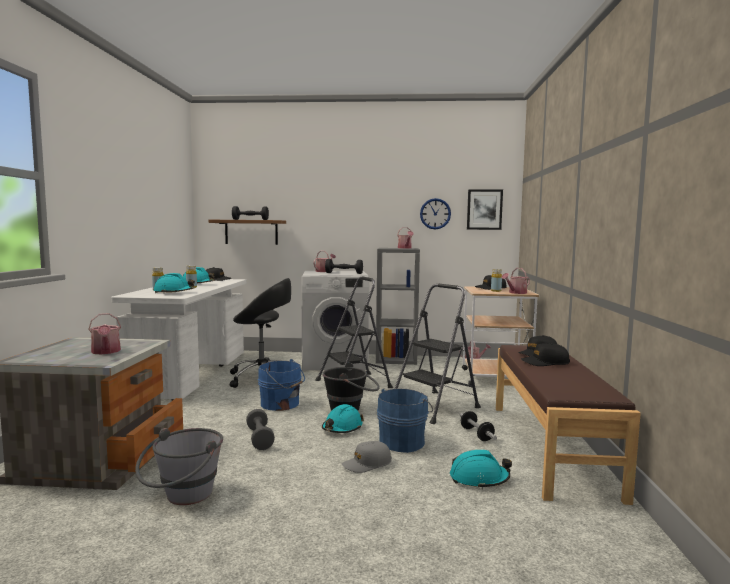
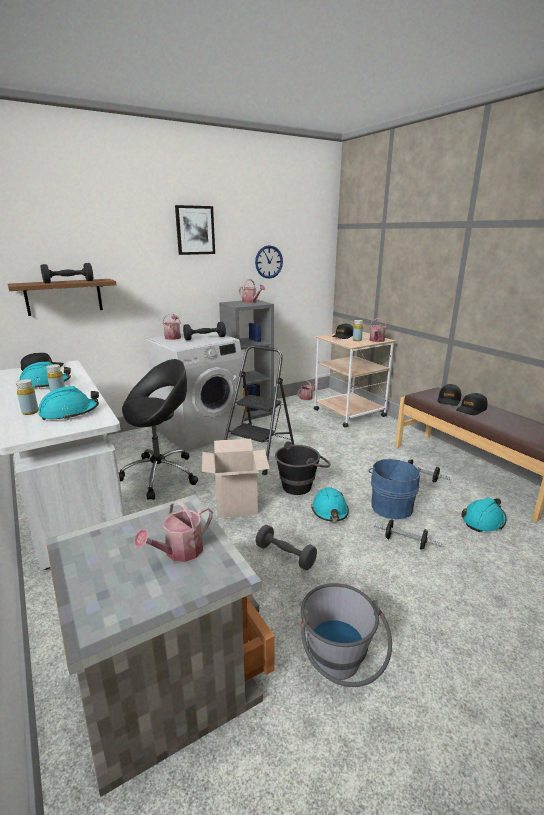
camera: 35 degrees left, 15 degrees up
watering can [88,313,121,354] -> watering can turned 105 degrees clockwise [134,500,213,562]
blue bucket [258,359,305,411] -> cardboard box [202,439,270,518]
grey cap [342,441,392,473] -> dumbbell [374,520,441,550]
black step ladder [395,284,481,424] -> none
picture [467,189,503,230] -> picture moved to [175,205,215,255]

